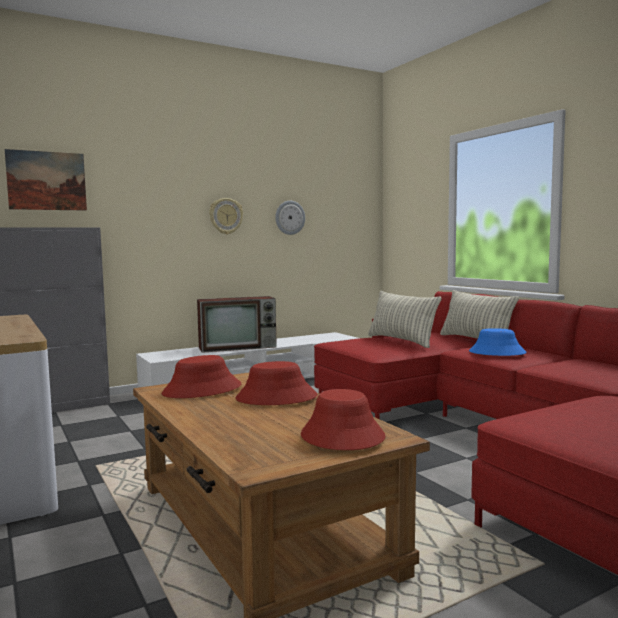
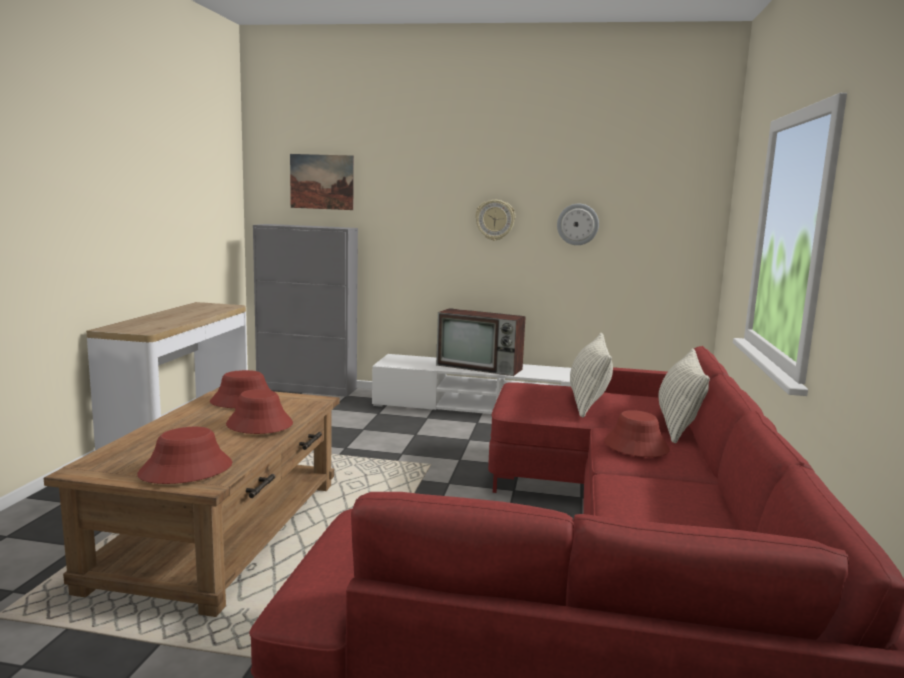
camera: 40 degrees right, 5 degrees up
blue hat [469,328,527,356] -> red hat [604,410,670,457]

